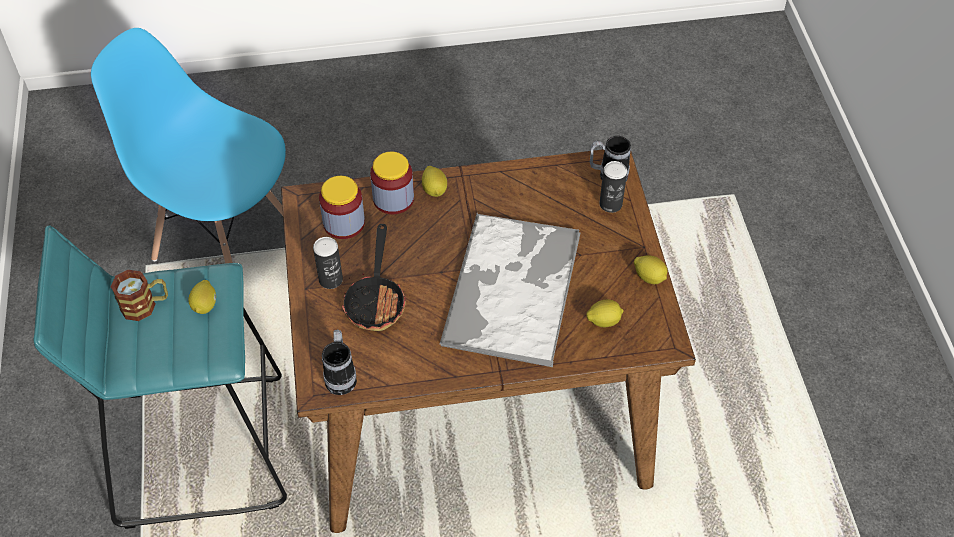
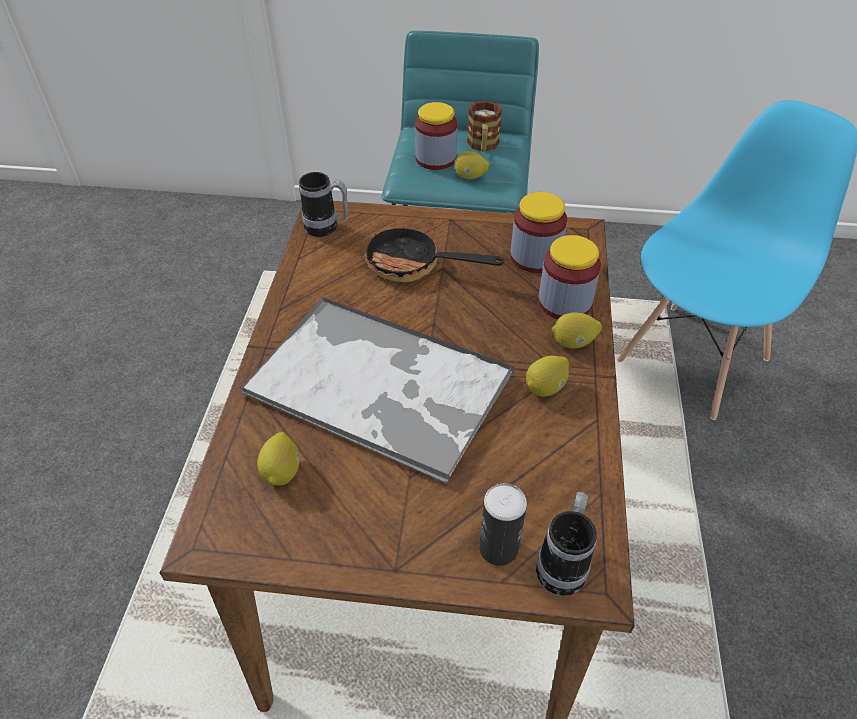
camera: 105 degrees right, 5 degrees down
can [313,237,343,289] -> none
lemon [634,255,667,284] -> lemon moved to [526,356,569,397]
none -> jar [415,102,458,170]

